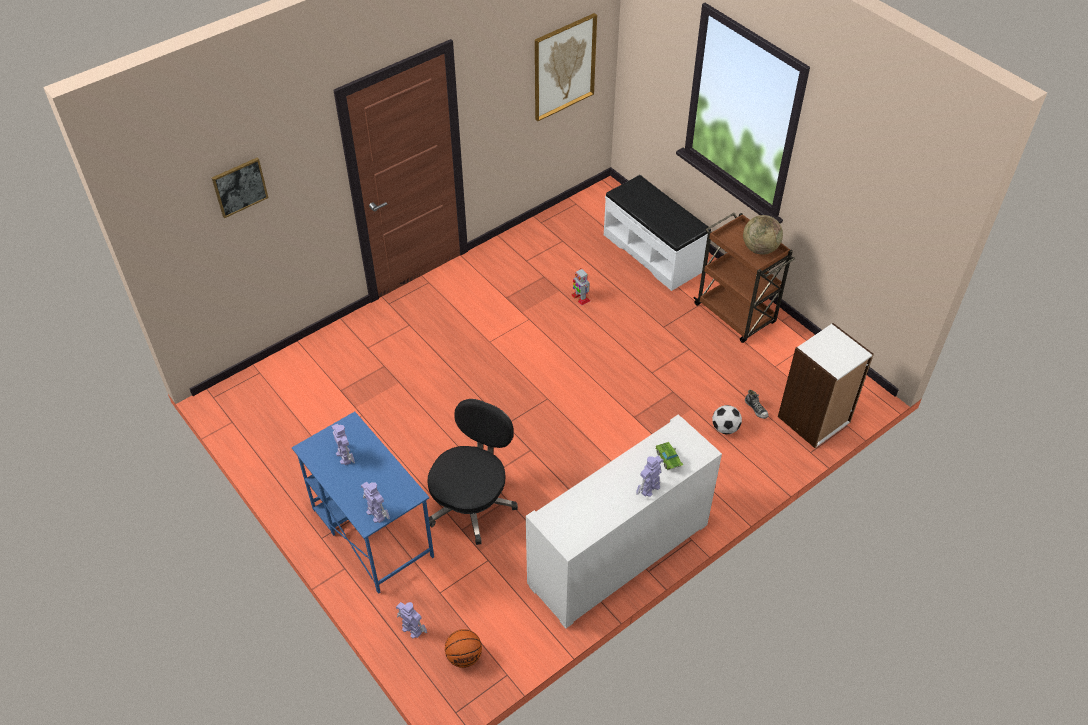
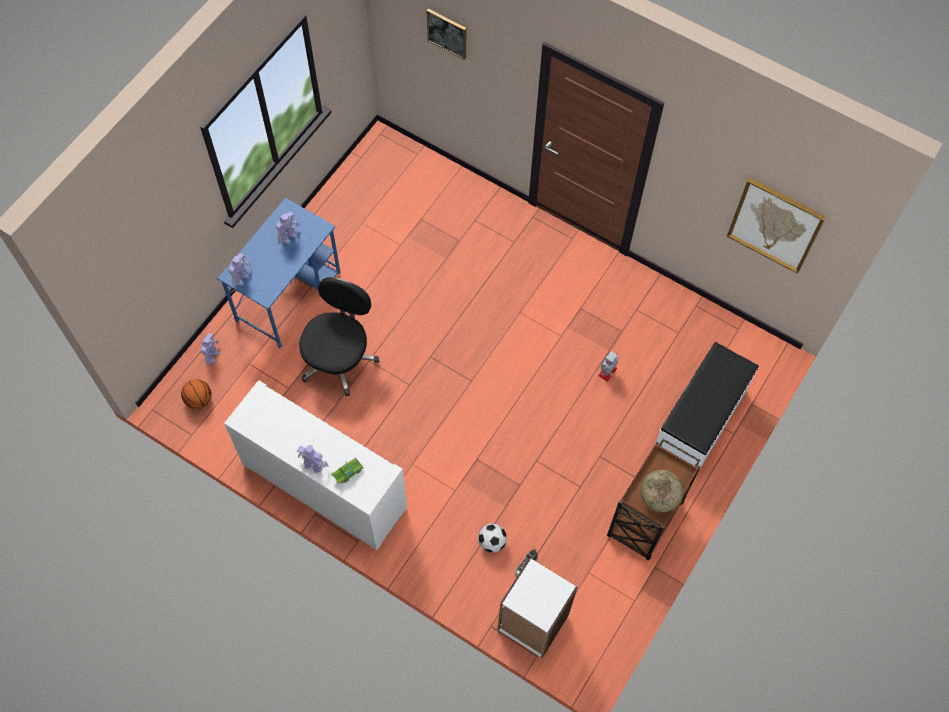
camera: 70 degrees right, 15 degrees up
black office chair [428,399,518,545] -> black office chair turned 75 degrees counterclockwise [299,277,379,396]

